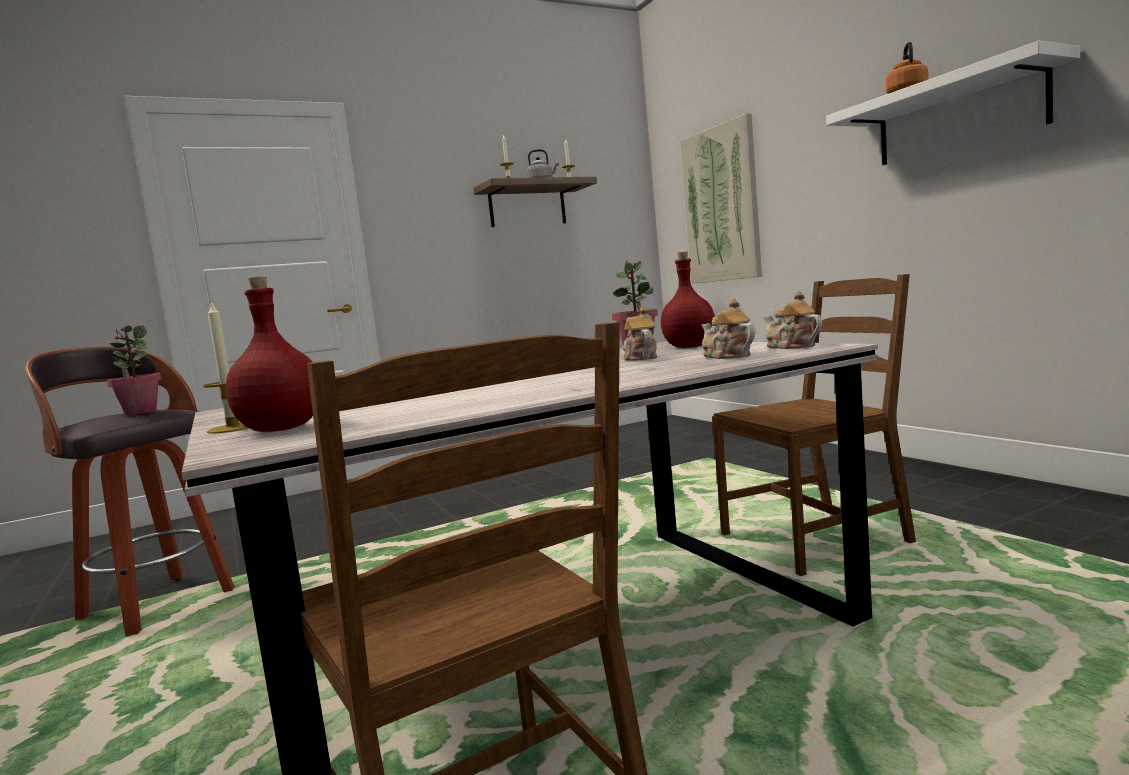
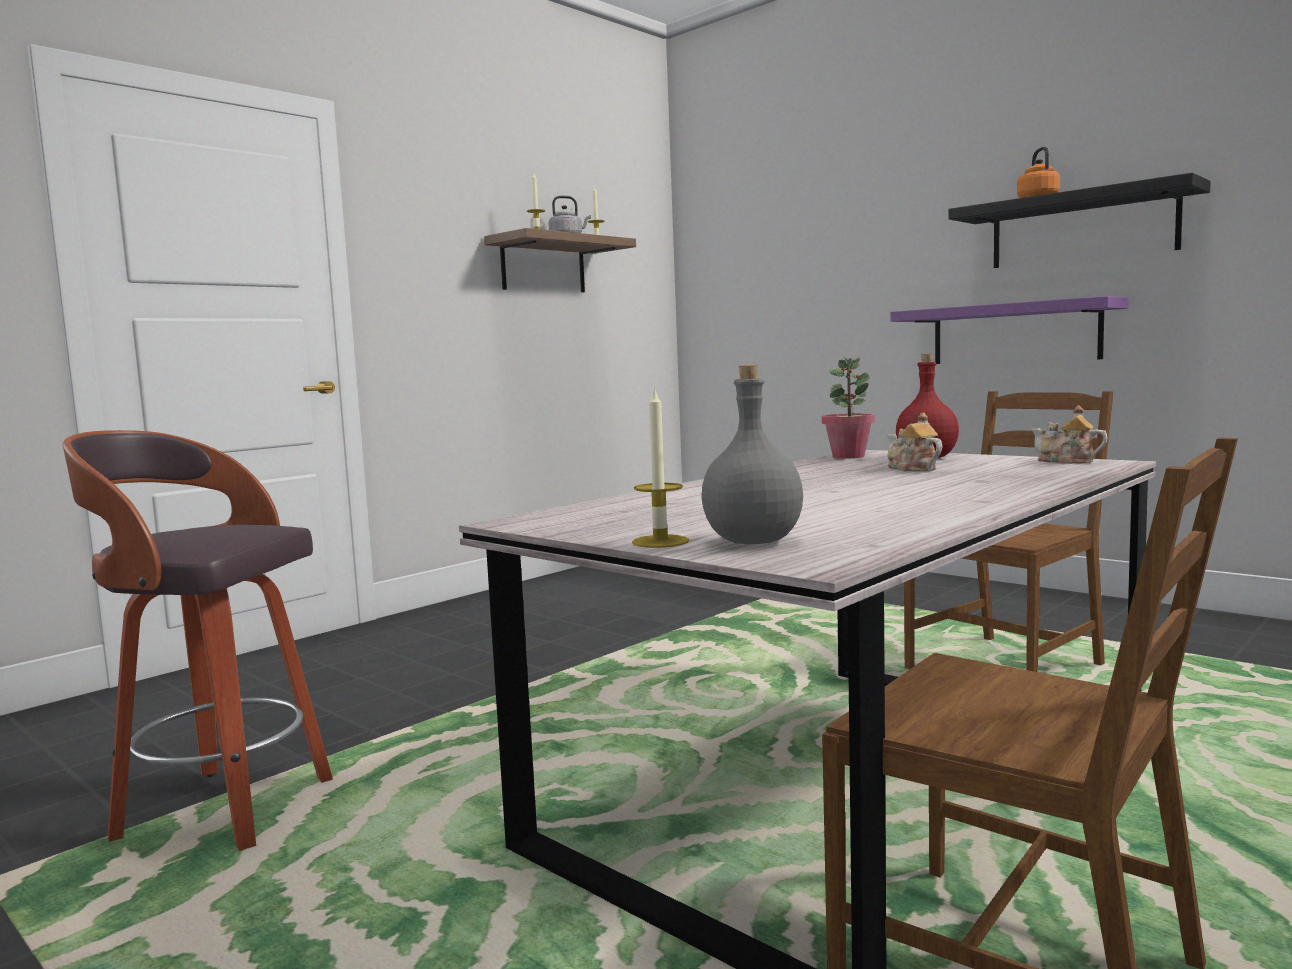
camera: 20 degrees left, 0 degrees up
potted plant [107,325,162,415] -> none
red bottle [226,277,313,432] -> grey bottle [701,365,803,544]
picture [680,113,762,284] -> none
teapot [702,299,755,359] -> none
white shelf [826,40,1080,165] -> black shelf [948,173,1211,268]
none -> purple shelf [890,296,1129,364]

